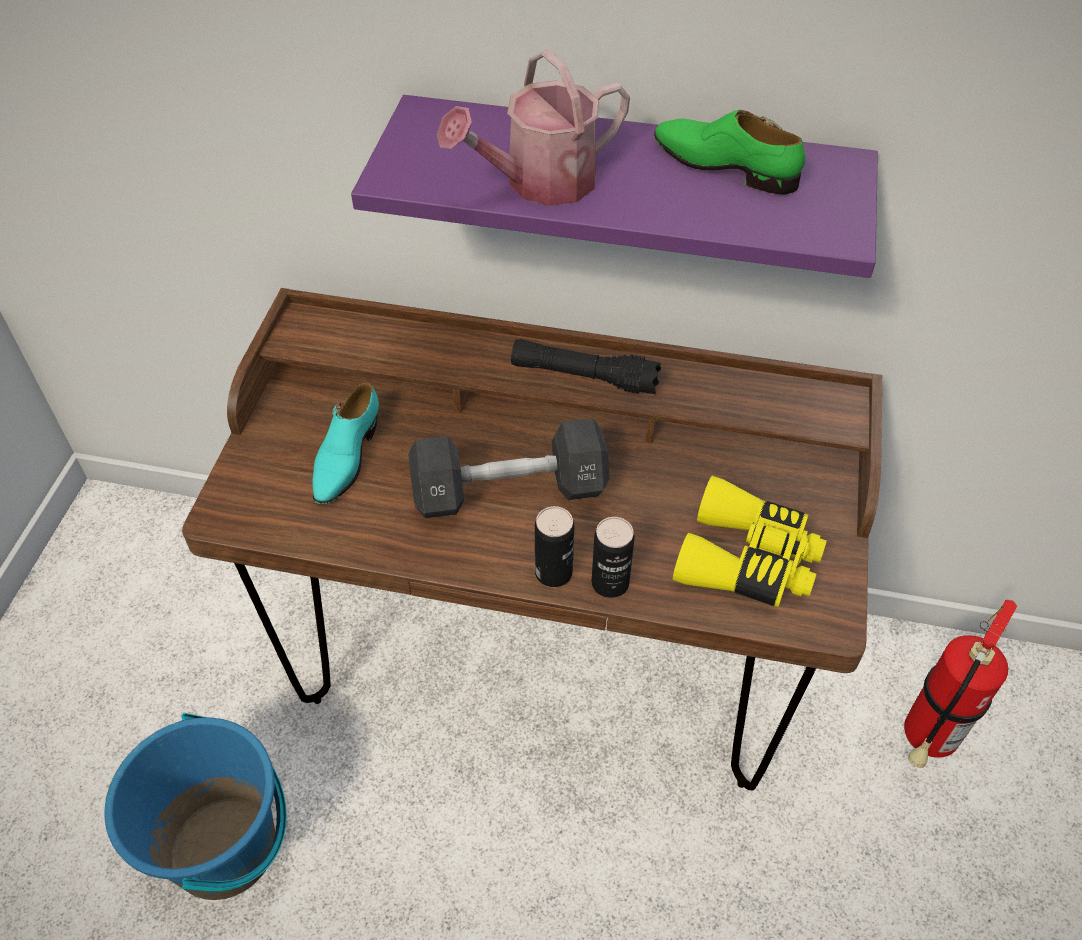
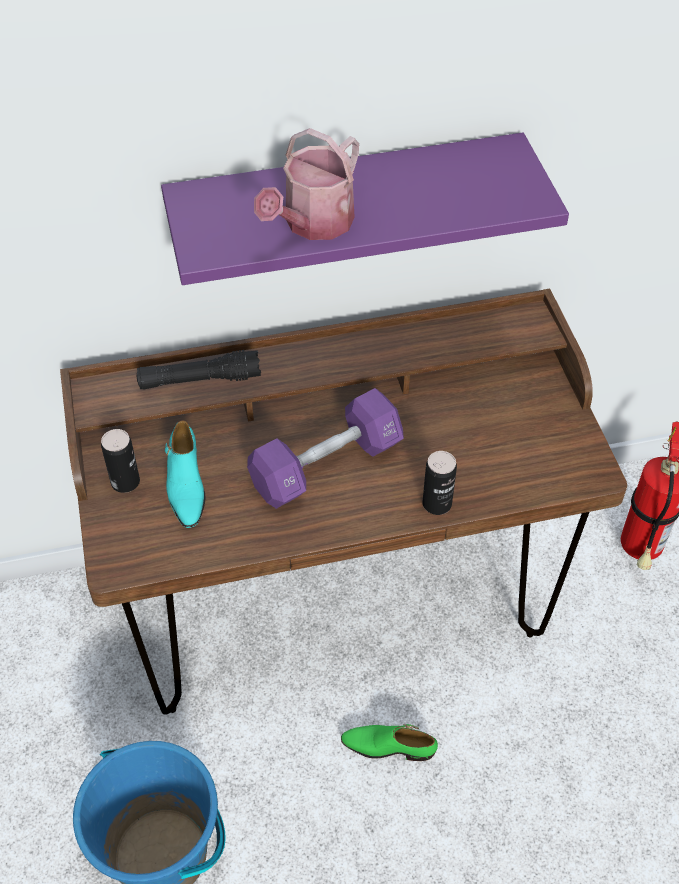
camera: 25 degrees left, 0 degrees up
black dumbbell [408,419,610,518] -> purple dumbbell [247,388,404,509]
black flashlight [511,339,661,394] -> black flashlight moved to [137,350,261,390]
can [535,506,574,587] -> can moved to [101,429,140,493]
green shoe [654,110,805,195] -> green shoe moved to [341,724,438,761]
yellow binoculars [673,476,827,607] -> none

